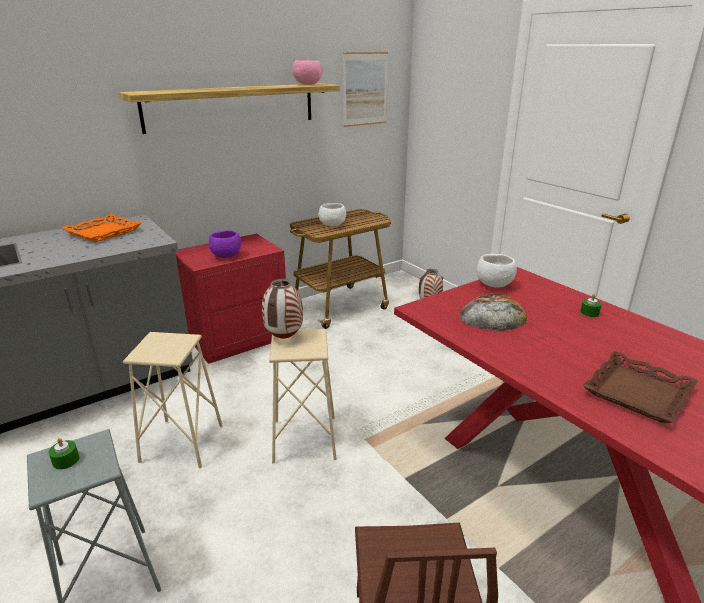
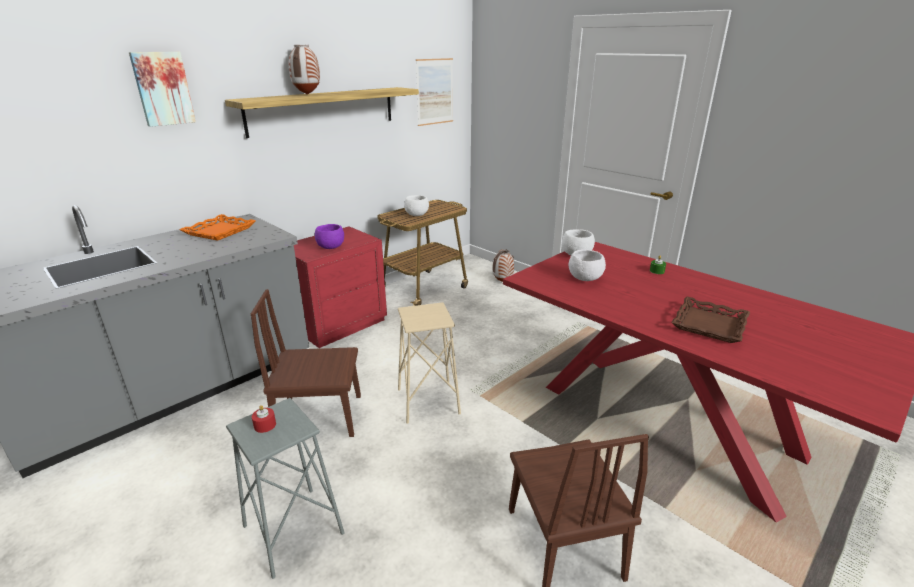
camera: 10 degrees left, 0 degrees up
green candle [48,438,79,470] -> red candle [252,405,276,433]
beige stool [123,332,223,468] -> brown chair [251,289,361,437]
vase [262,278,303,339] -> vase moved to [289,45,320,95]
pink bowl [293,60,322,85] -> none
bread [459,294,528,331] -> white bowl [569,249,606,281]
none -> picture [129,52,196,127]

